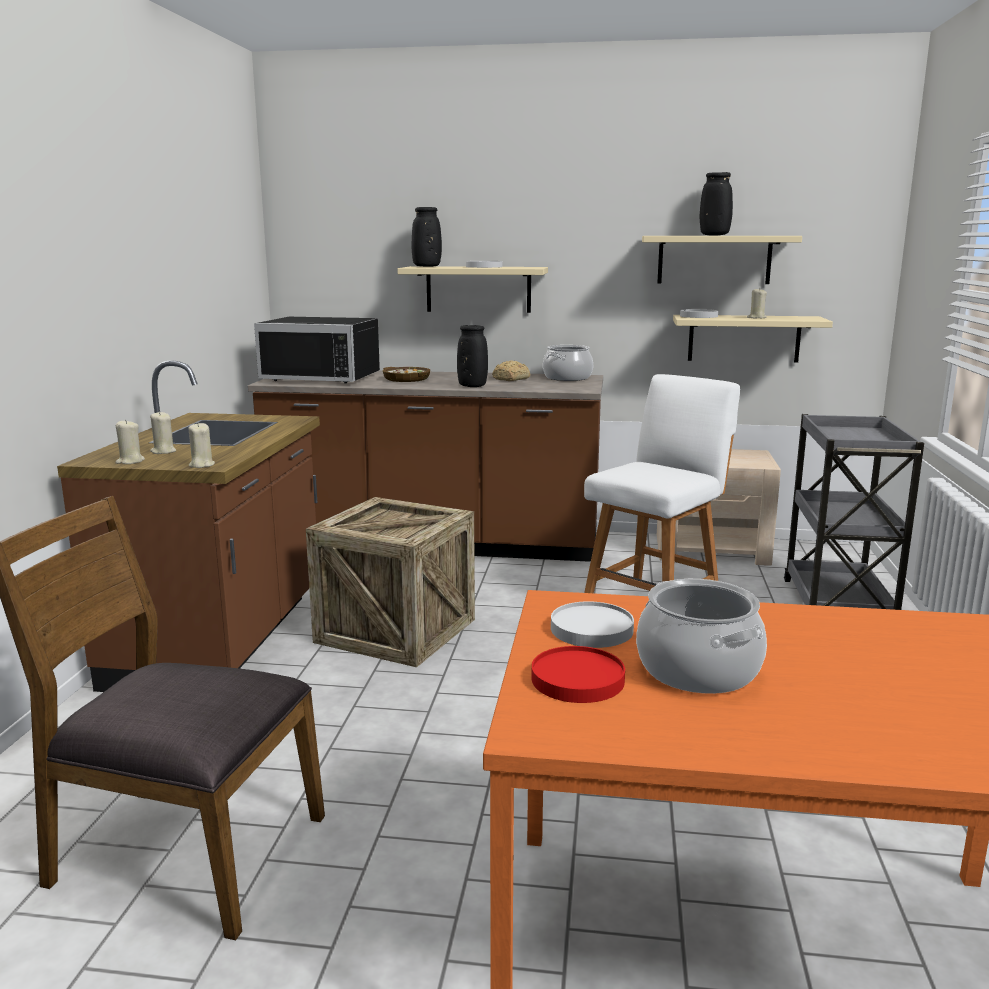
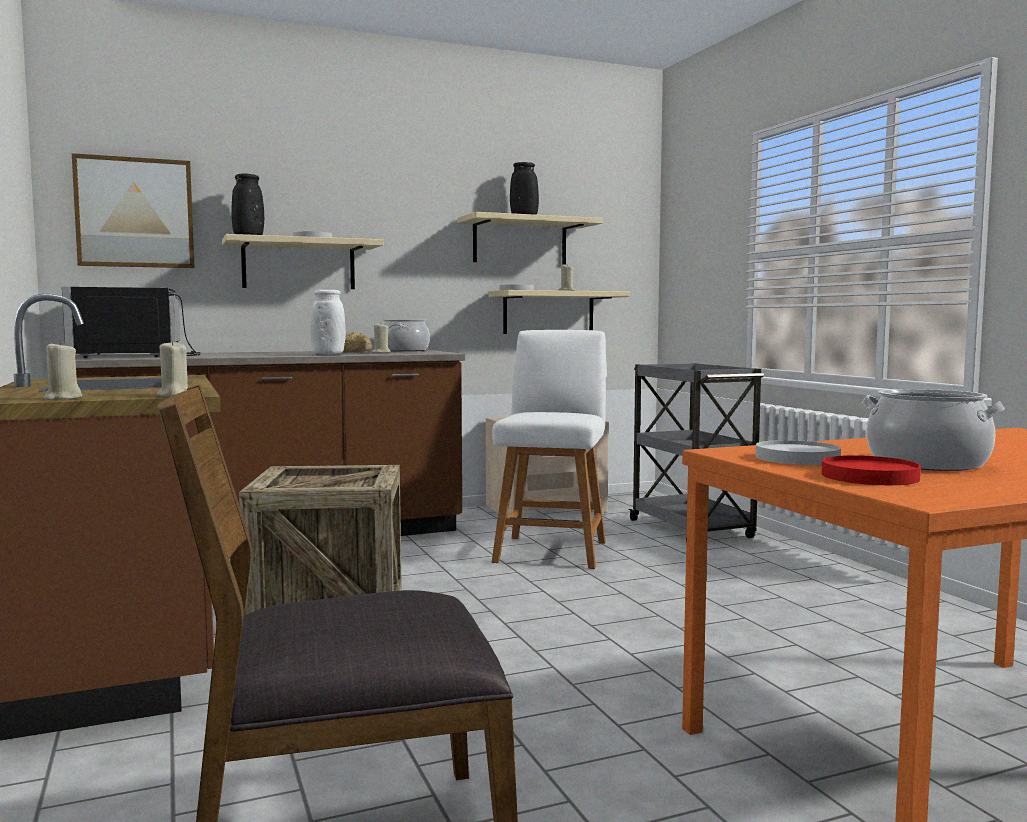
camera: 30 degrees left, 10 degrees down
beige candle [150,411,176,454] -> beige candle moved to [371,322,391,353]
black microwave [254,317,380,384] -> black microwave turned 90 degrees clockwise [62,287,201,358]
bowl [383,367,430,382] -> none
black vase [457,325,488,387] -> white vase [311,290,346,355]
none -> picture [72,153,195,268]

